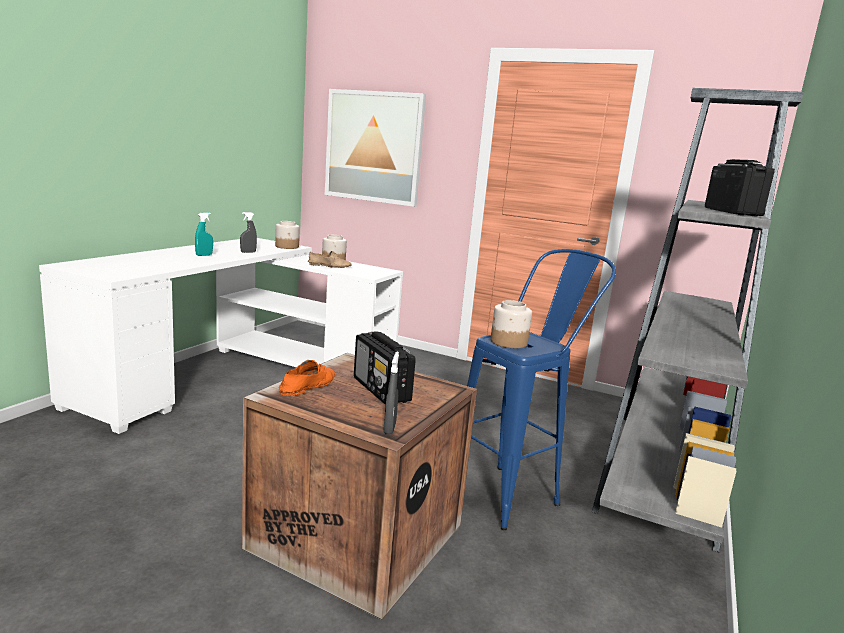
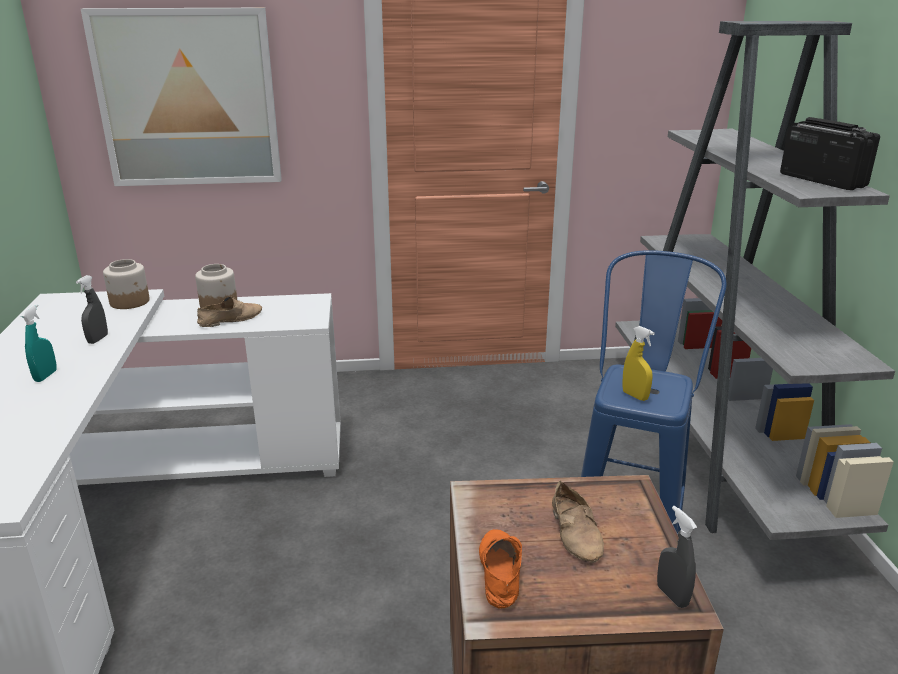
camera: 30 degrees left, 10 degrees up
radio [354,331,416,405] -> beige shoe [552,480,604,563]
jar [491,300,532,348] -> yellow spray bottle [622,326,655,401]

